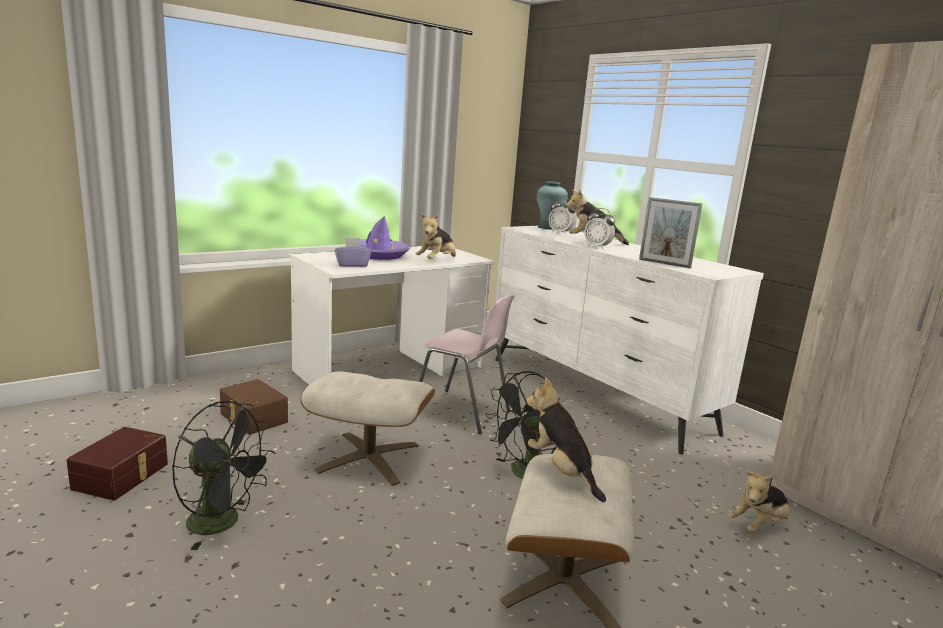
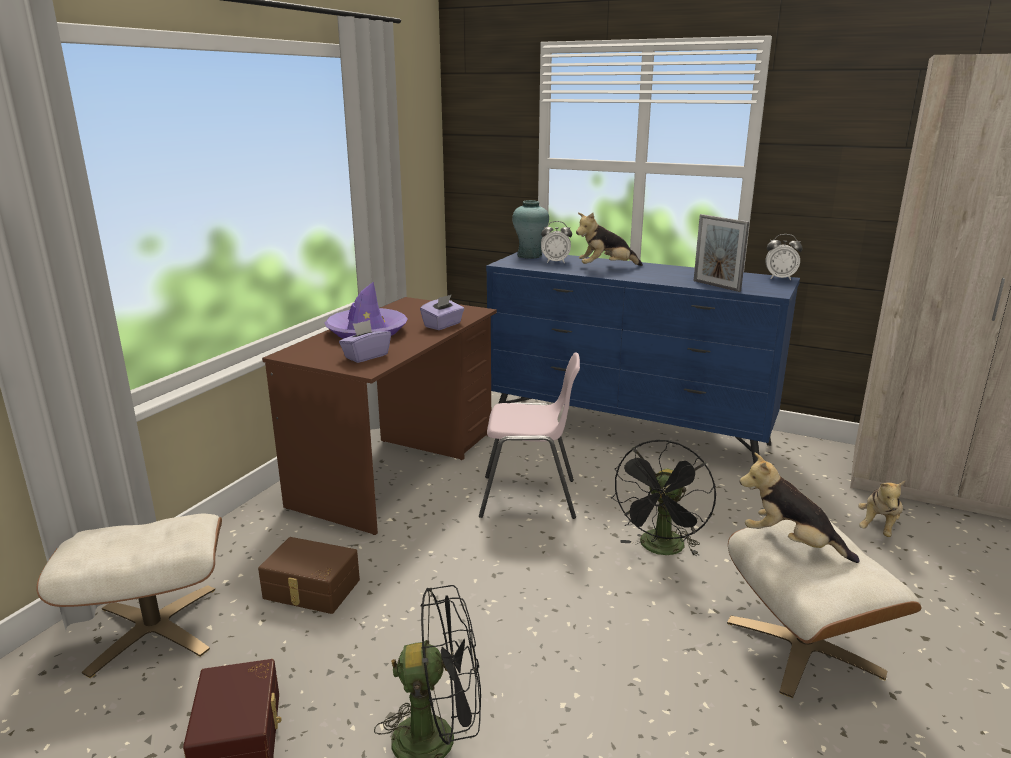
camera: 25 degrees left, 5 degrees up
white desk [290,246,495,385] -> brown desk [262,297,497,535]
beige ottoman [300,371,435,486] -> beige ottoman moved to [36,514,222,678]
plush toy [415,214,456,259] -> purple tissue box [420,294,464,330]
white dresser [495,226,764,454] -> blue dresser [486,252,800,463]
alarm clock [584,208,615,249] -> alarm clock moved to [765,234,802,280]
picture frame [639,197,703,268] -> picture frame turned 45 degrees clockwise [694,214,749,292]

